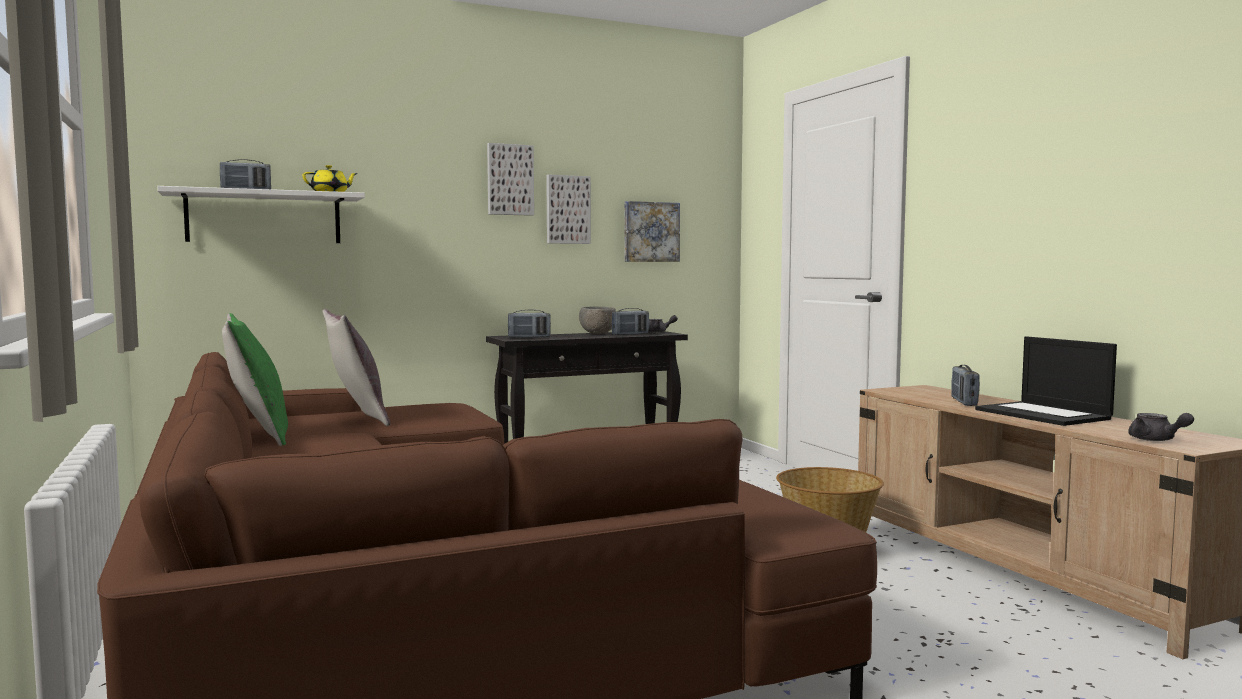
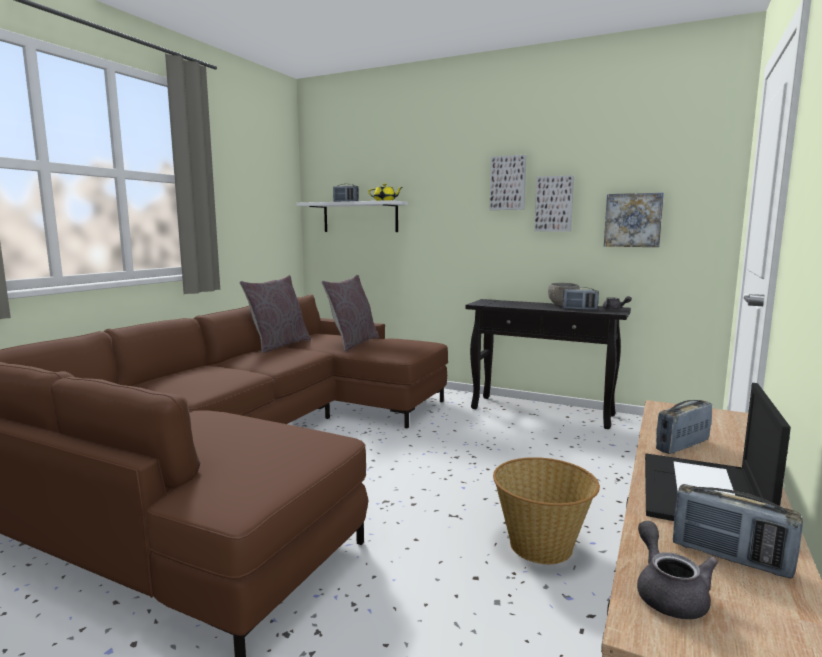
camera: 50 degrees right, 5 degrees up
green pillow [222,313,288,446] -> grey pillow [239,275,311,353]
radio [508,310,551,338] -> radio moved to [673,484,803,578]
grey teapot [1128,413,1194,441] -> grey teapot turned 150 degrees clockwise [637,521,718,619]

